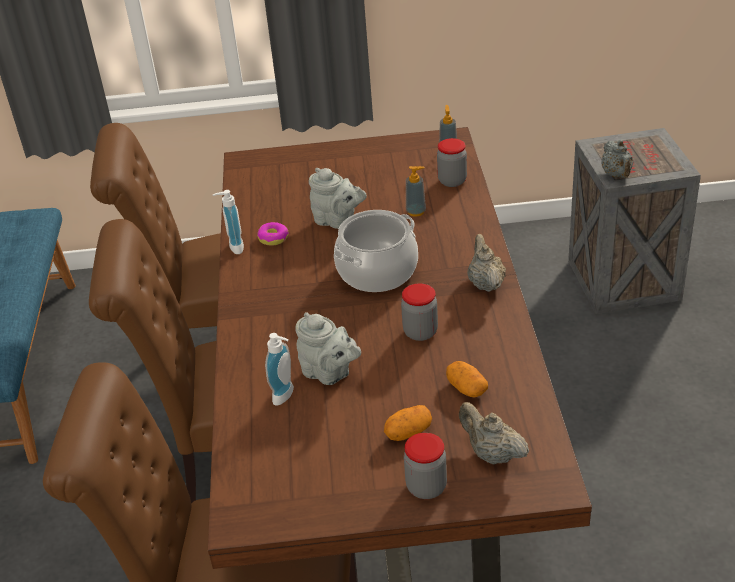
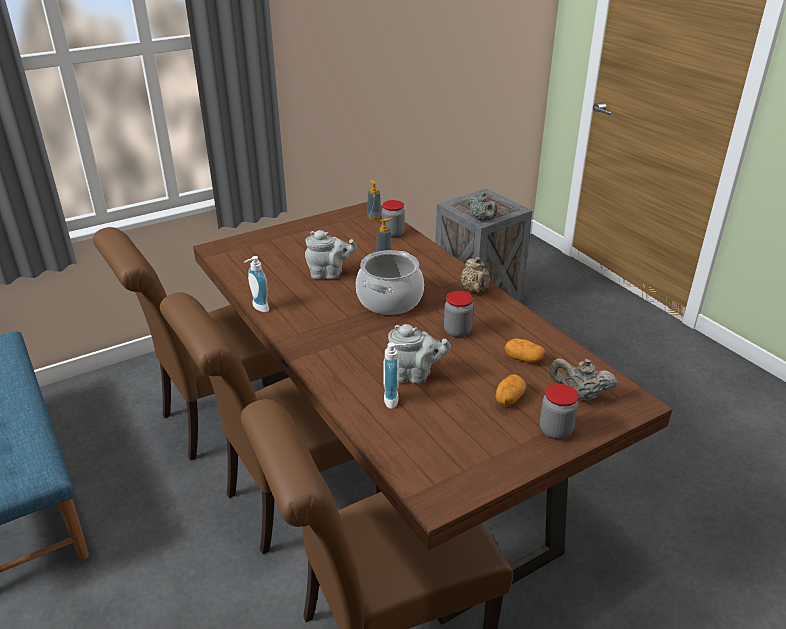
camera: 30 degrees left, 5 degrees down
donut [257,222,289,246] -> none
beige teapot [467,234,506,292] -> beige teapot turned 150 degrees counterclockwise [461,257,491,294]

